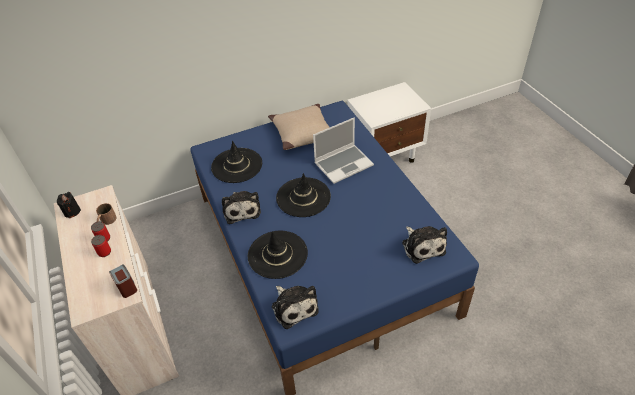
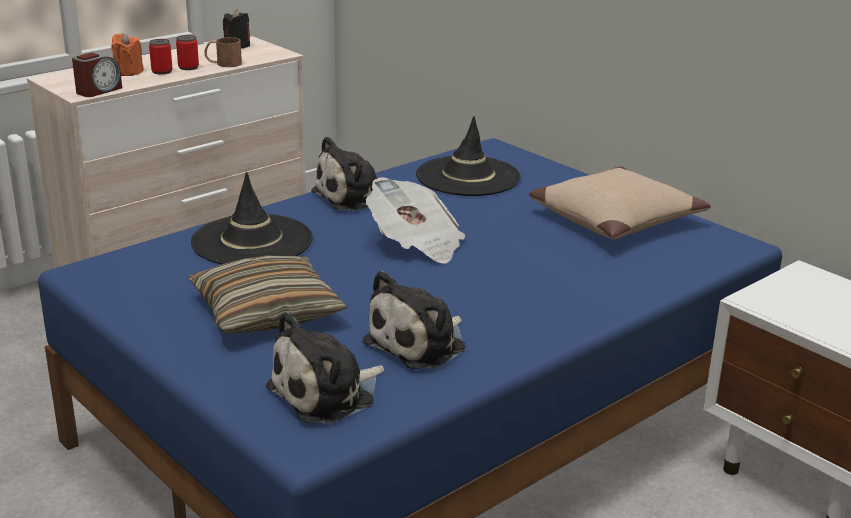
camera: 70 degrees right, 20 degrees down
plush toy [272,286,319,329] -> plush toy moved to [363,270,466,369]
black hat [276,173,331,217] -> newspaper [366,177,466,264]
laptop [313,117,374,184] -> none
none -> orange candle [111,33,144,76]
none -> pillow [188,256,348,333]

